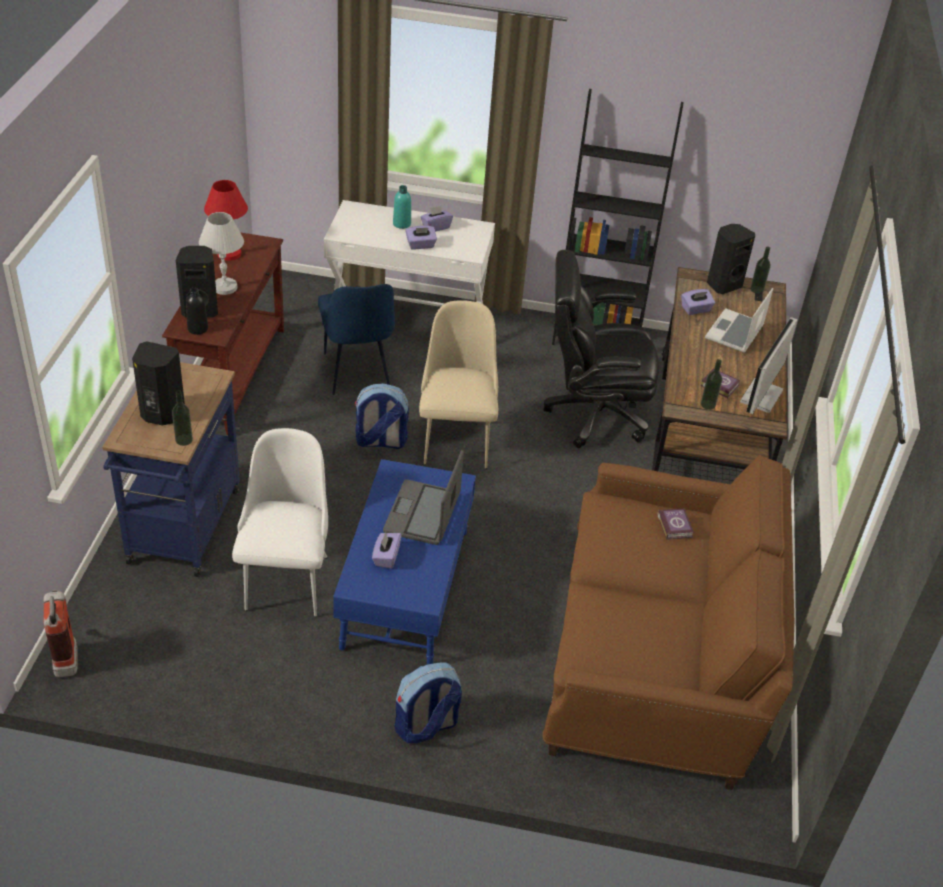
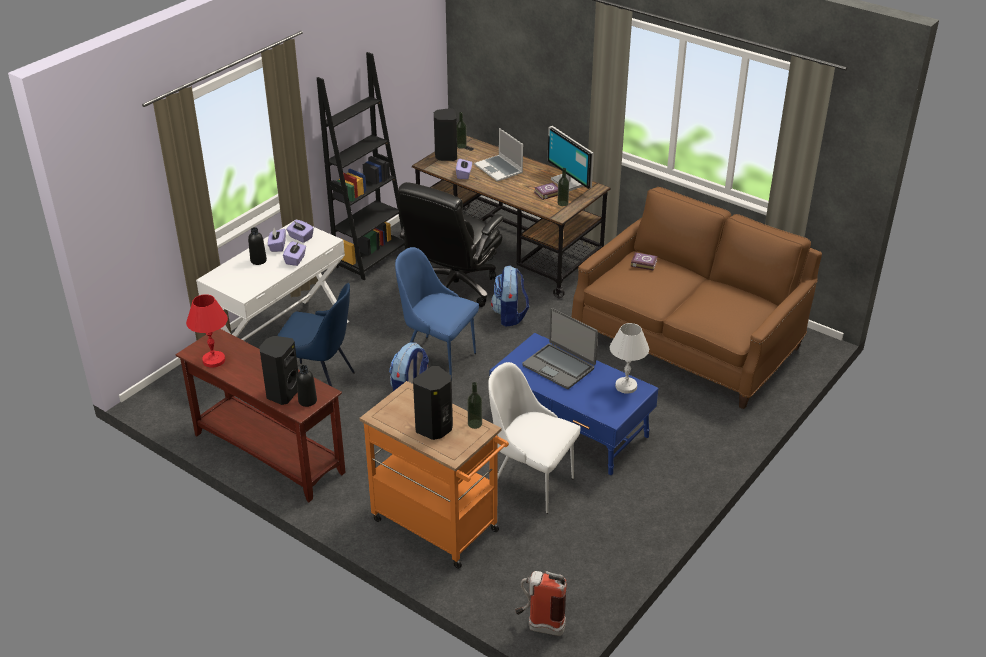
camera: 60 degrees left, 5 degrees down
blue cart [102,362,240,577] -> orange cart [359,381,509,569]
white table lamp [199,212,244,295] -> white table lamp moved to [610,323,649,394]
purple tissue box [372,532,402,569] -> purple tissue box moved to [286,220,314,243]
turquoise bottle [393,185,411,229] -> black bottle [248,227,267,265]
backpack [395,662,462,743] -> backpack moved to [491,266,529,326]
beige chair [419,300,499,469] -> blue chair [395,247,479,376]

